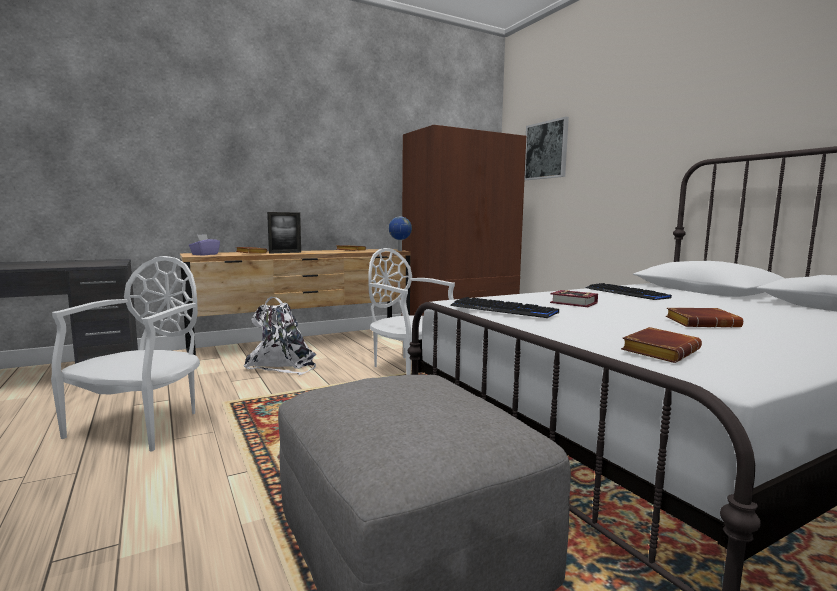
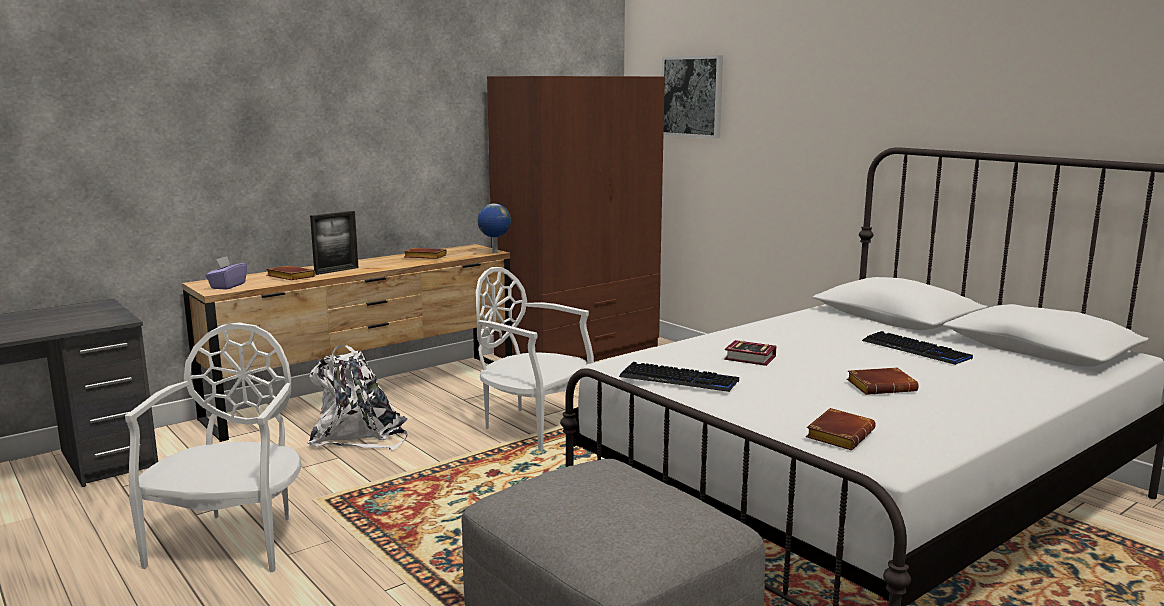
camera: 10 degrees left, 5 degrees up
keyboard [586,283,672,300] -> keyboard moved to [862,331,973,365]

